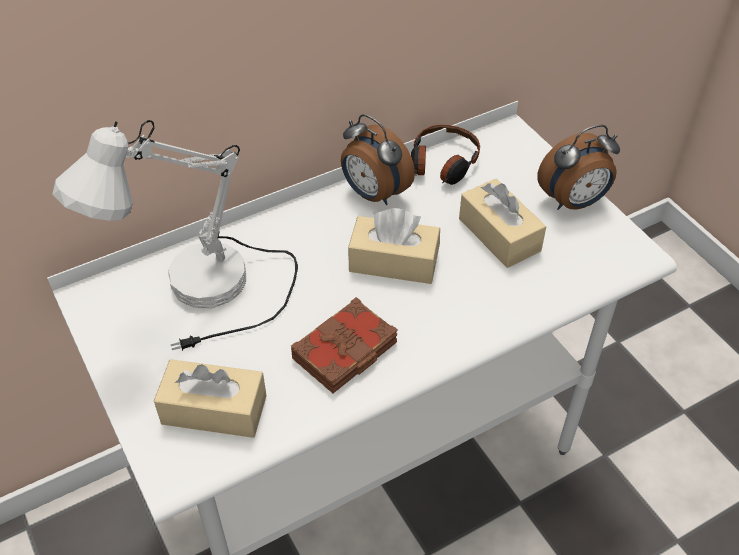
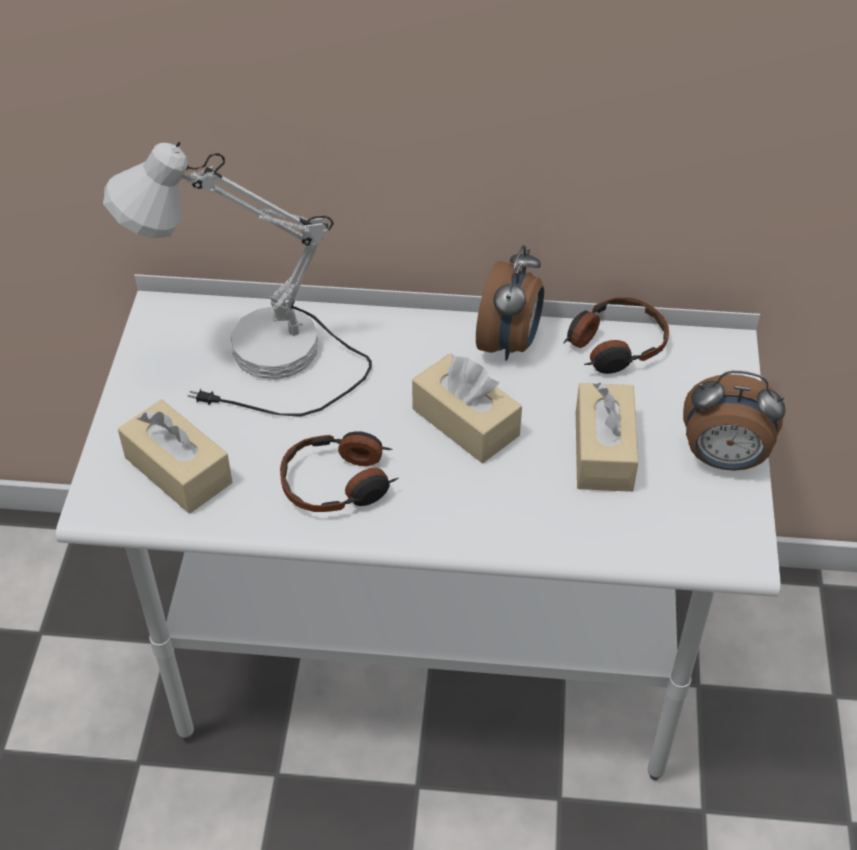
camera: 35 degrees right, 0 degrees up
brown book [291,297,398,393] -> headphones [280,431,399,512]
alarm clock [341,114,415,205] -> alarm clock turned 150 degrees counterclockwise [476,245,544,361]

